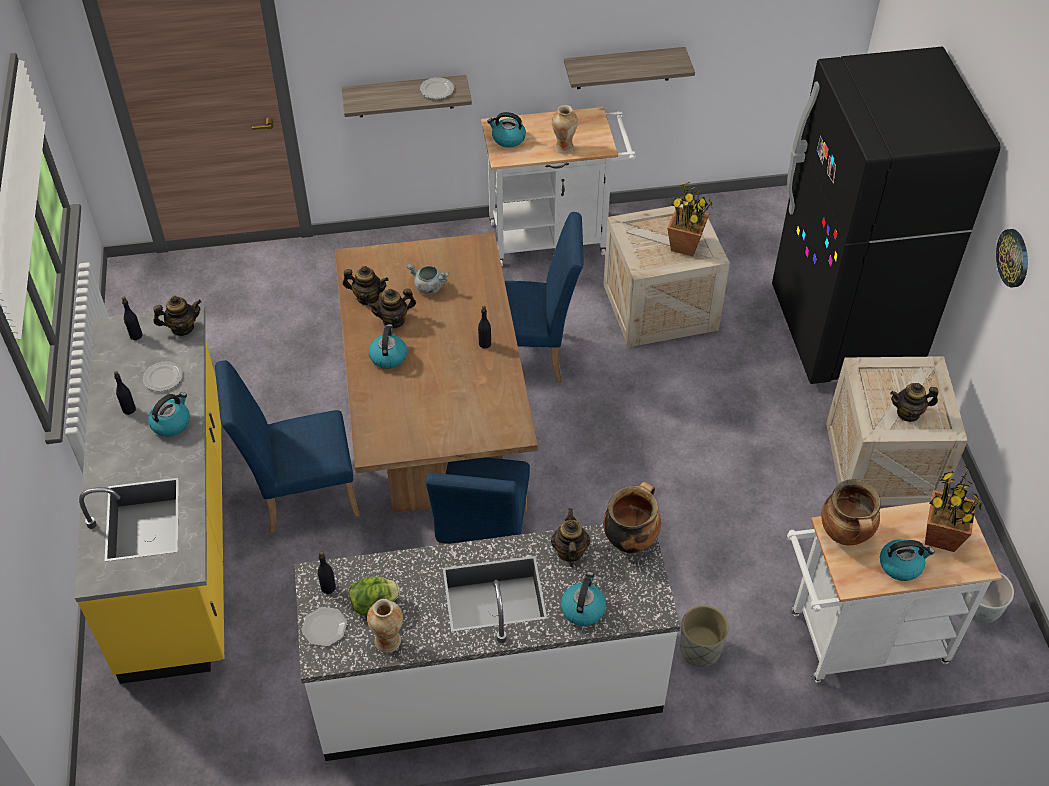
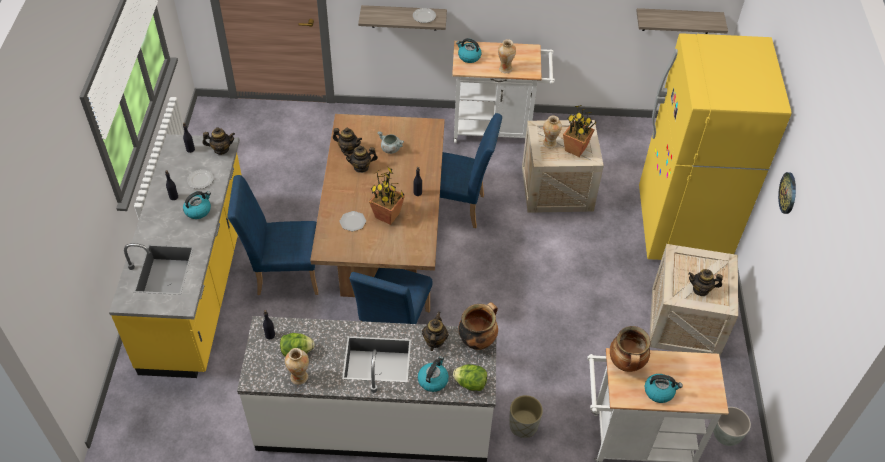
camera: 10 degrees right, 0 degrees up
plate [302,607,347,647] -> plate moved to [339,211,366,232]
kettle [369,324,407,369] -> none
shelf [564,47,695,89] -> shelf moved to [636,8,728,34]
black fridge [772,47,1001,384] -> yellow fridge [639,33,791,260]
potted plant [925,466,983,552] -> potted plant moved to [369,166,405,225]
none -> lettuce [453,364,487,391]
none -> vase [543,115,562,148]

